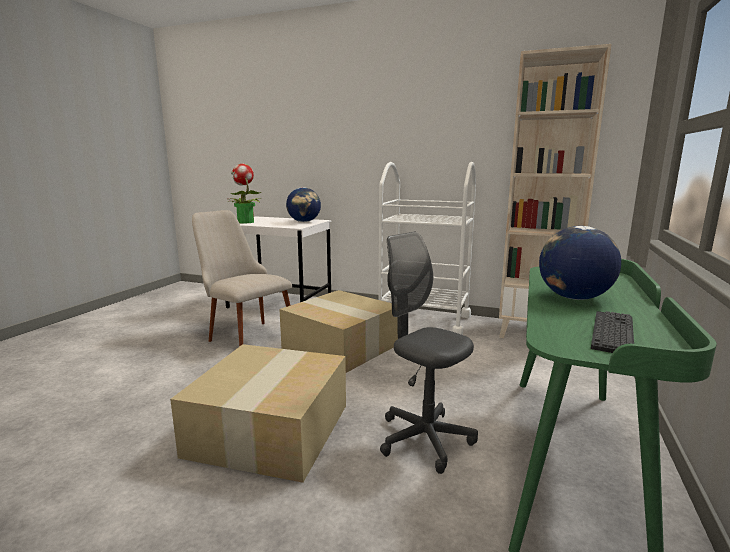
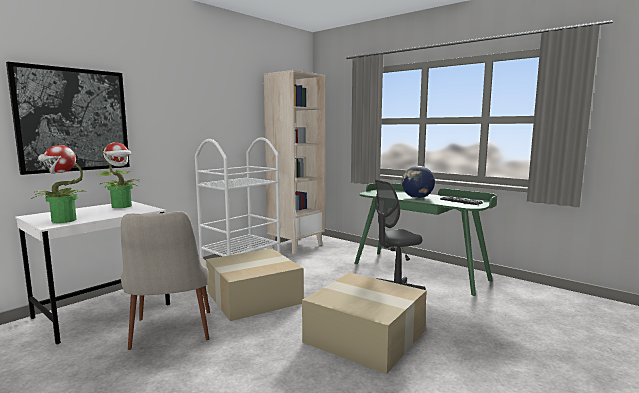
camera: 70 degrees left, 5 degrees down
beige chair [192,210,292,347] -> beige chair turned 75 degrees counterclockwise [121,211,210,350]
globe [286,187,321,222] -> potted plant [97,142,140,208]
none -> picture [6,62,130,175]

